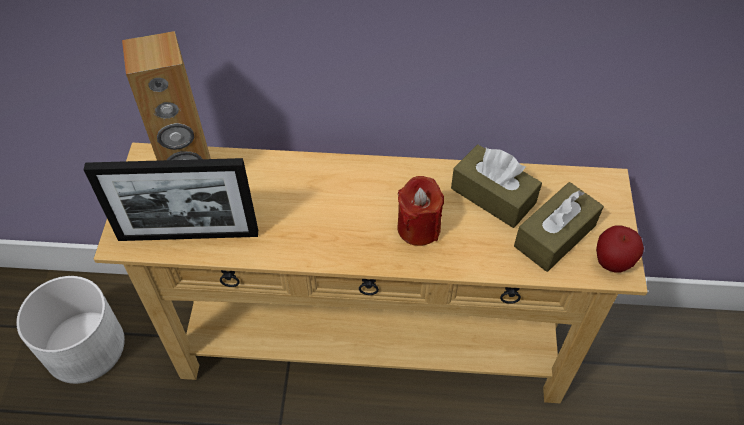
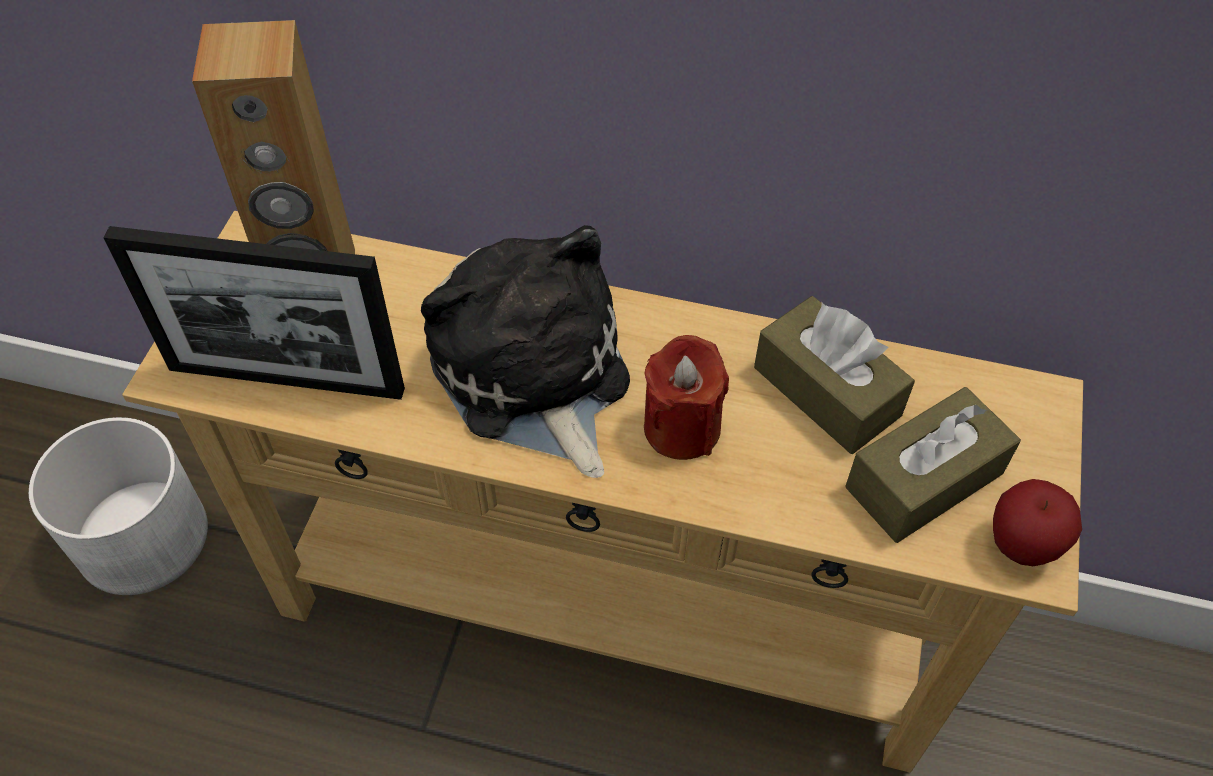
camera: 10 degrees right, 0 degrees up
none -> plush toy [421,225,630,478]

